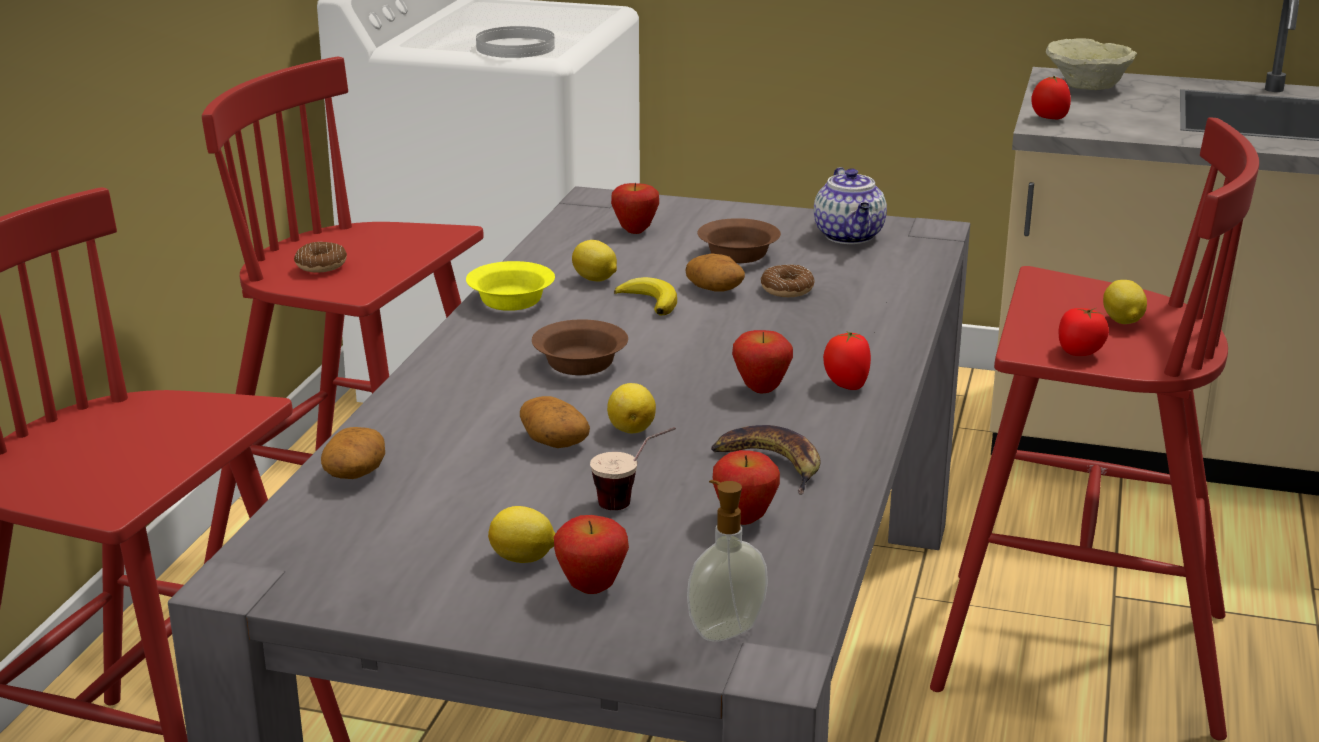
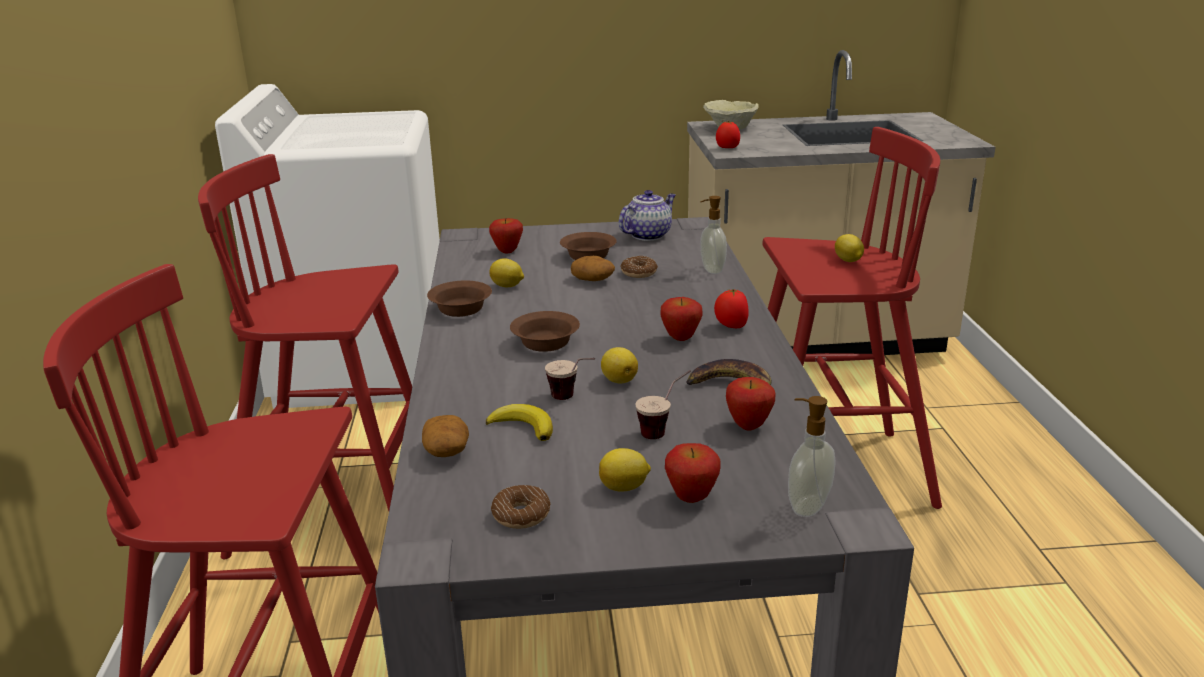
camera: 20 degrees left, 0 degrees up
donut [294,242,347,273] -> donut moved to [491,485,551,529]
yellow bowl [466,261,555,311] -> brown bowl [427,280,492,317]
white plate [476,26,555,58] -> none
potato [520,396,590,448] -> cup [545,358,595,400]
banana [614,277,677,315] -> banana moved to [486,404,553,441]
teapot [814,167,887,244] -> teapot turned 105 degrees counterclockwise [619,190,676,241]
tomato [1058,308,1109,356] -> none
none -> soap dispenser [700,196,727,274]

